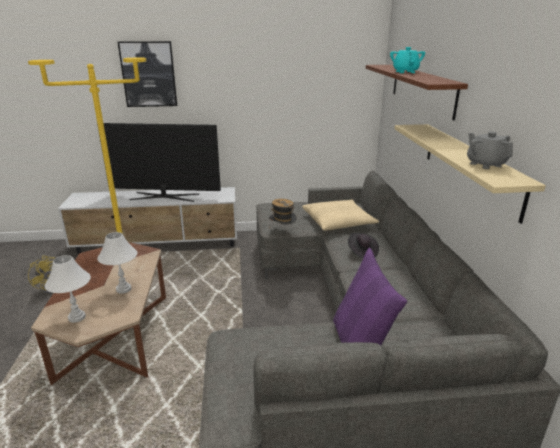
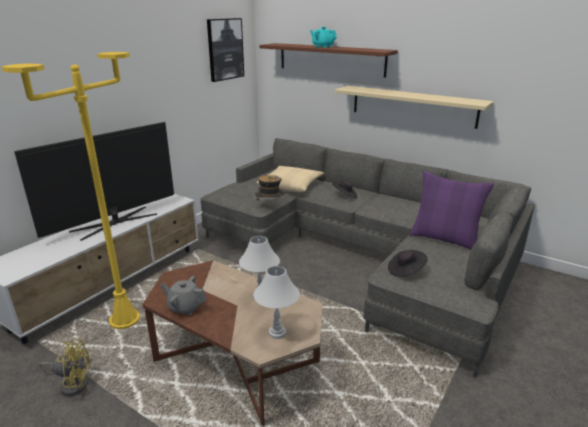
camera: 50 degrees left, 0 degrees up
picture [118,41,177,107] -> picture moved to [207,18,244,82]
grey teapot [467,131,513,169] -> grey teapot moved to [160,276,206,316]
none -> black hat [388,250,427,277]

